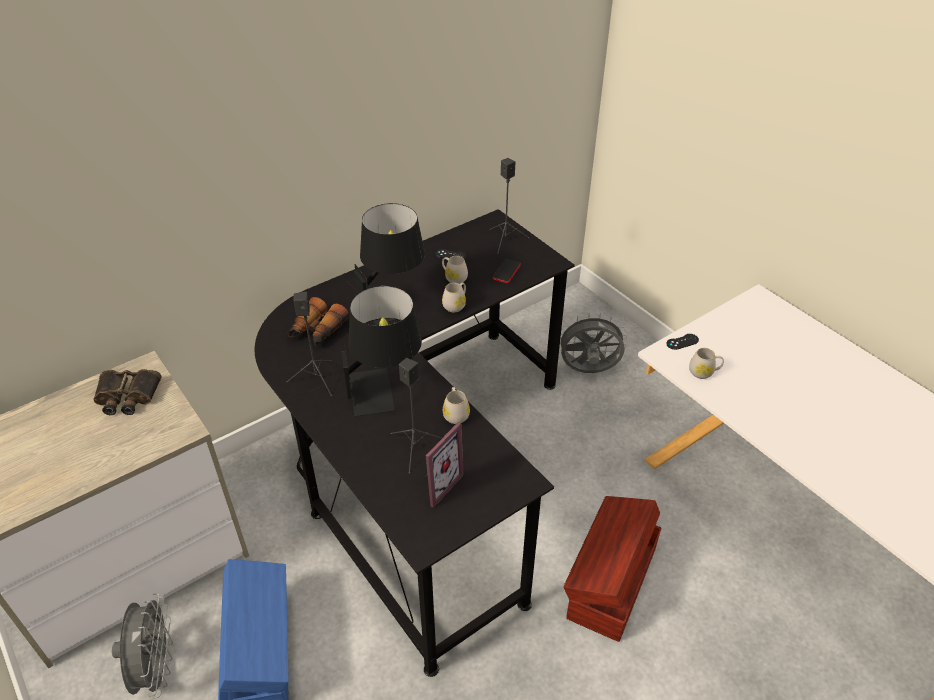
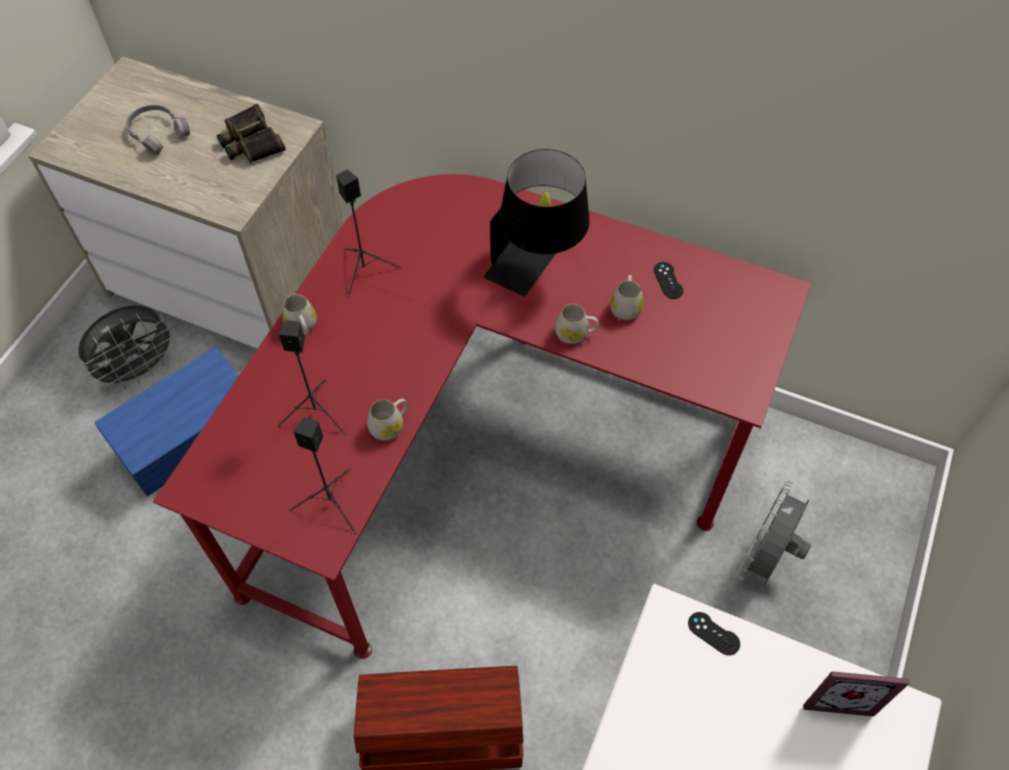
camera: 60 degrees right, 15 degrees up
black desk [255,209,575,677] -> red desk [153,174,811,659]
binoculars [288,297,349,346] -> none
black table lamp [342,286,422,416] -> none
picture frame [426,422,464,508] -> picture frame moved to [803,671,909,717]
black speaker [489,158,529,254] -> black speaker moved to [289,417,356,534]
phone [493,259,521,283] -> none
grey fan [559,313,628,373] -> grey fan turned 120 degrees counterclockwise [737,481,811,585]
white mug [689,348,724,379] -> white mug moved to [282,294,317,336]
none -> grey headphones [126,105,190,155]

